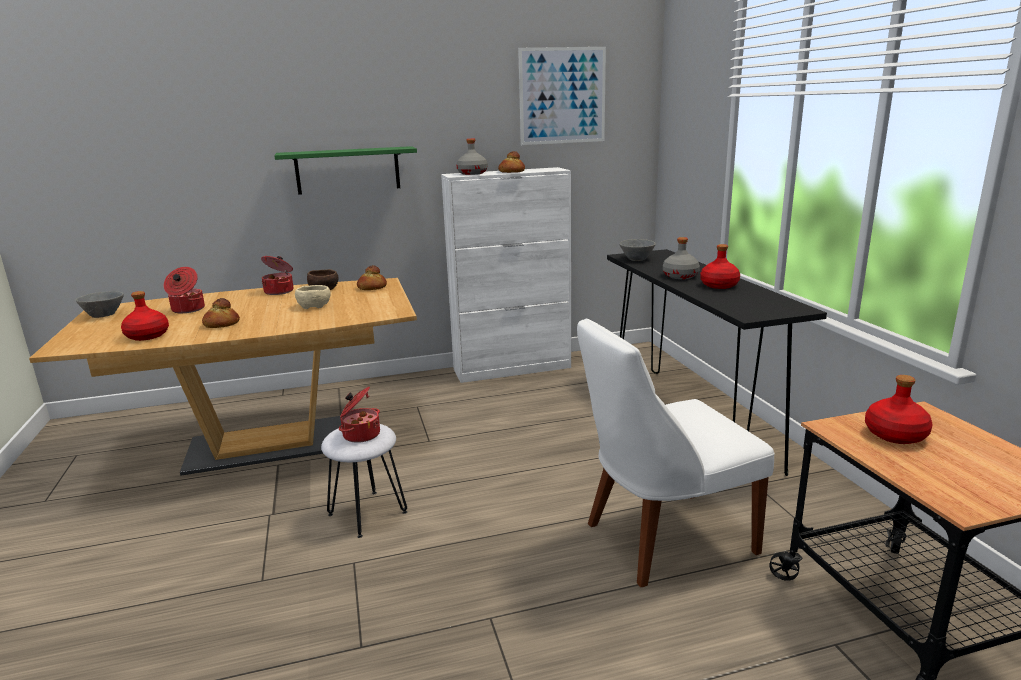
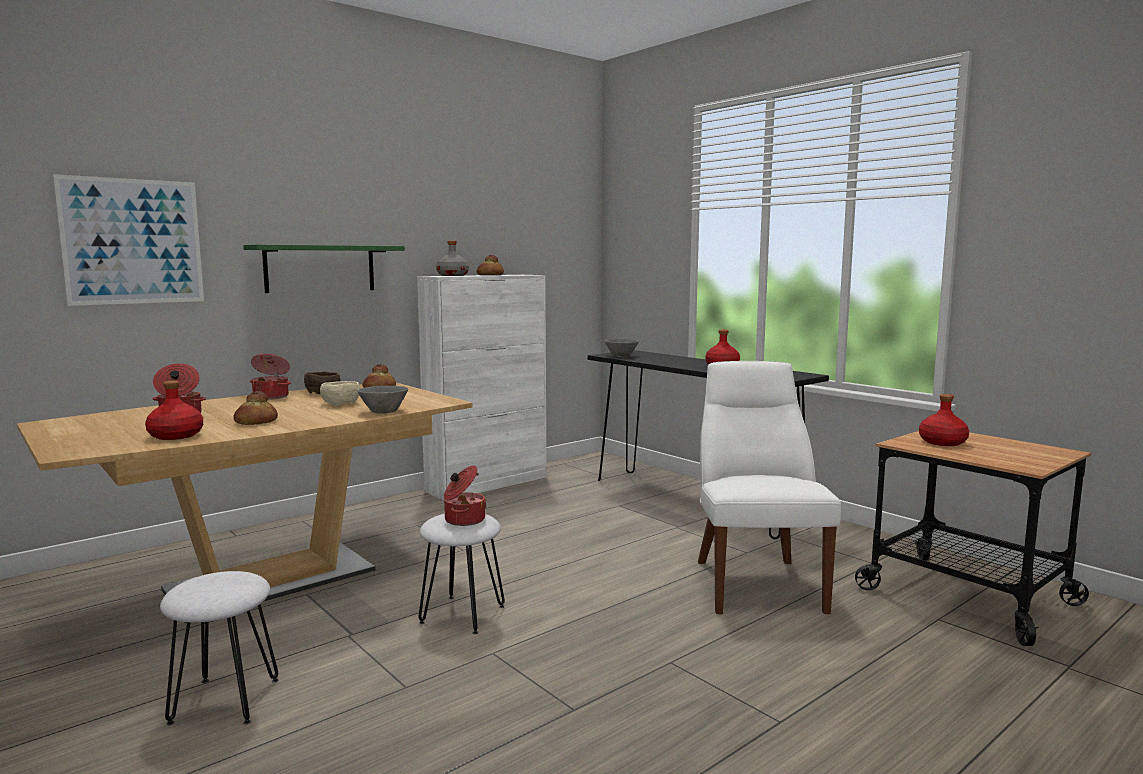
camera: 25 degrees left, 10 degrees down
grey bowl [76,291,124,318] -> grey bowl moved to [358,386,408,414]
picture [518,47,606,145] -> picture moved to [53,174,204,306]
white chair [577,318,775,587] -> white chair turned 135 degrees clockwise [698,361,841,614]
grey bottle [663,237,700,279] -> none
none -> white stool [160,571,278,725]

